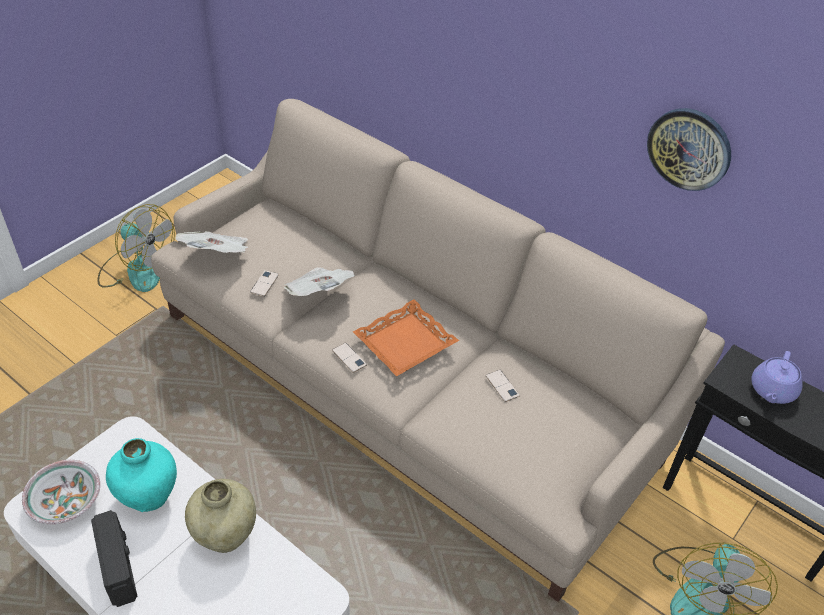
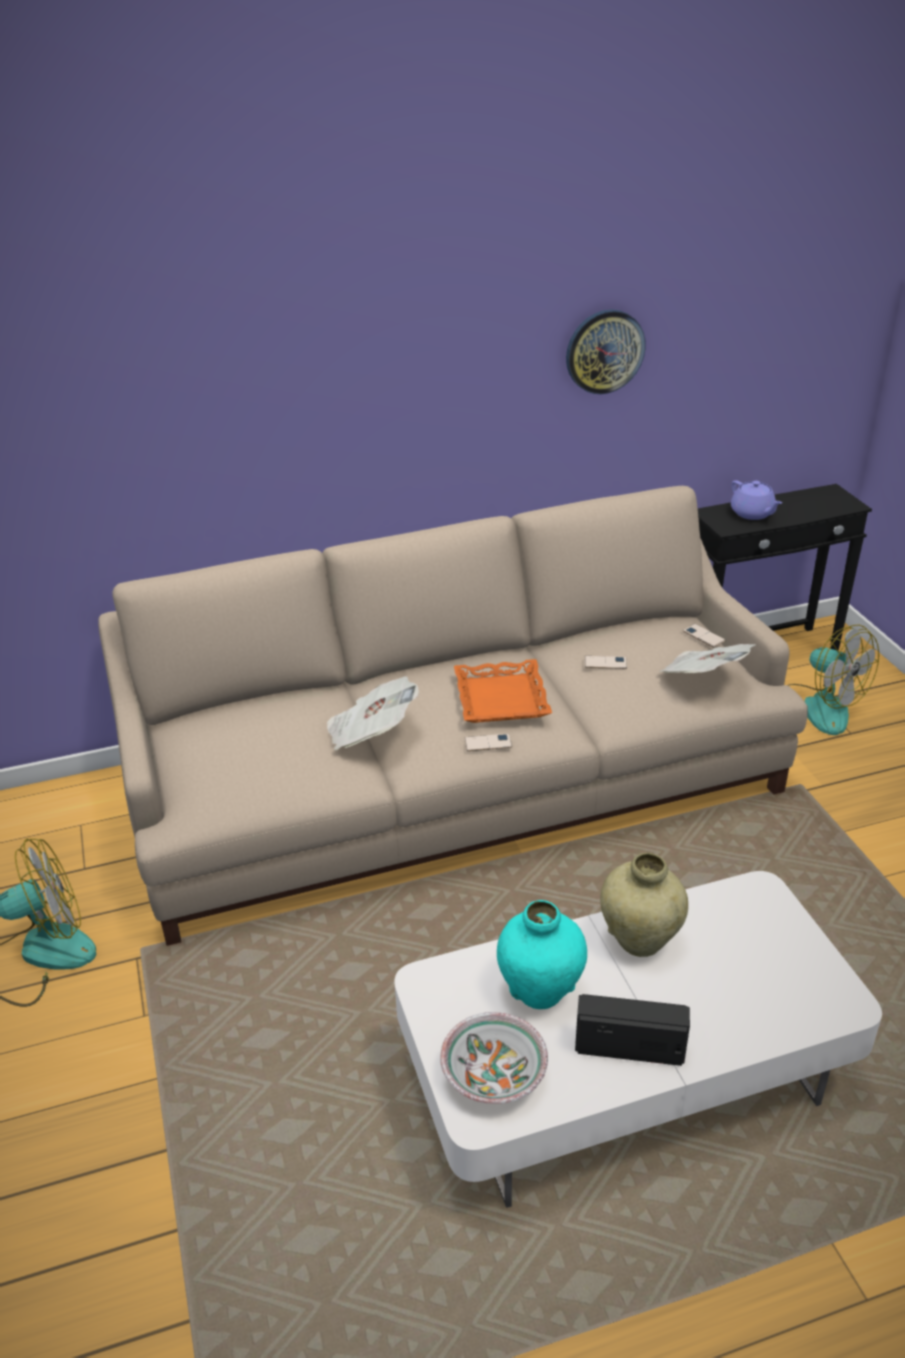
camera: 55 degrees left, 10 degrees down
newspaper [175,231,249,253] -> newspaper moved to [659,644,756,673]
phone [250,270,279,297] -> phone moved to [683,624,726,648]

